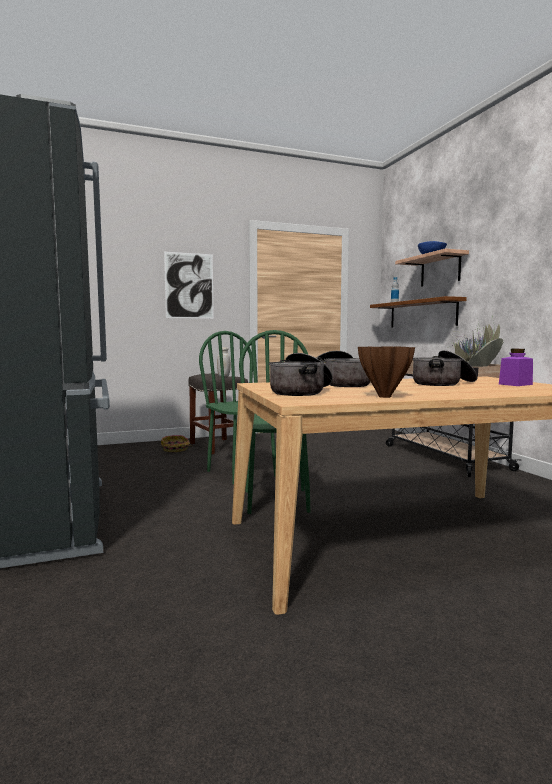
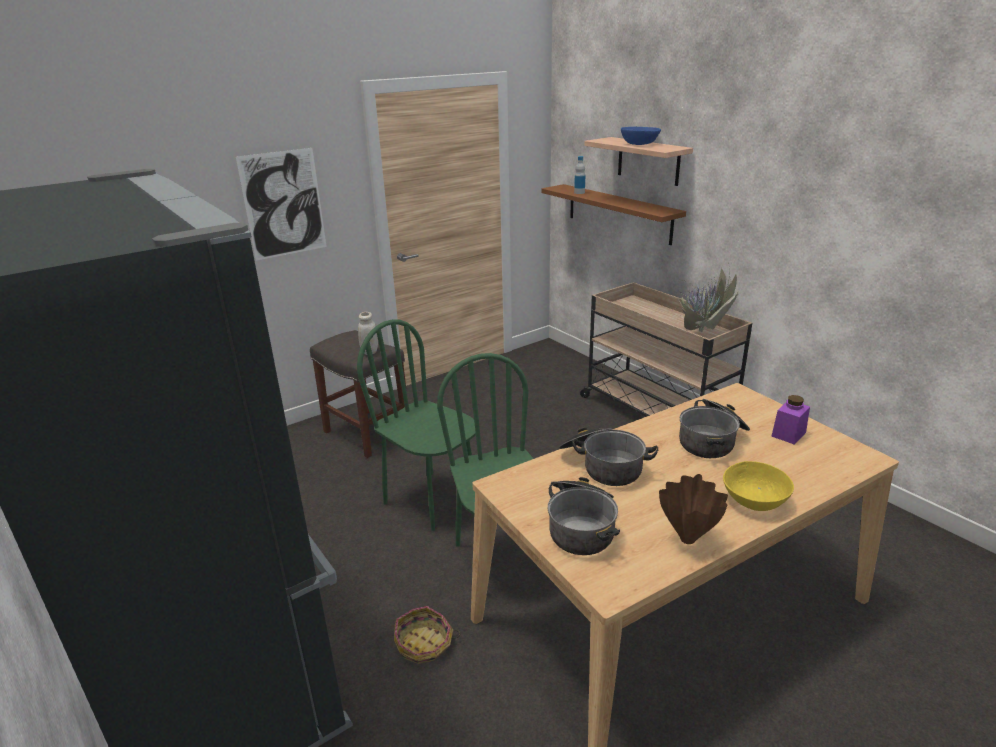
camera: 15 degrees left, 20 degrees up
basket [161,435,193,452] -> basket moved to [394,606,460,664]
none -> yellow bowl [723,461,794,511]

